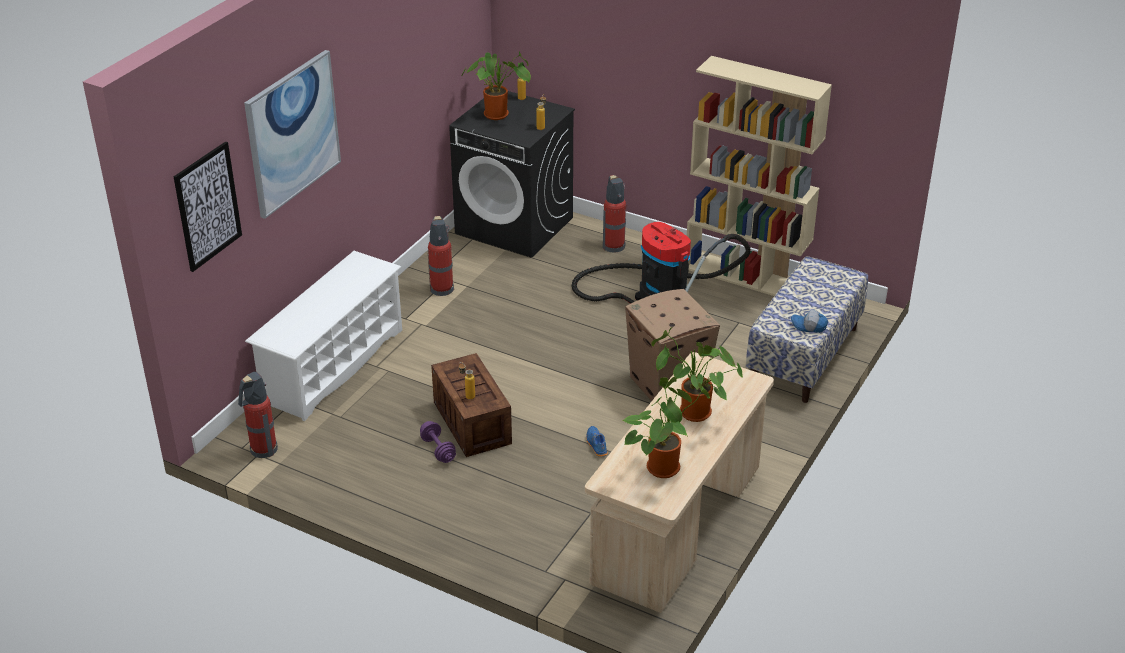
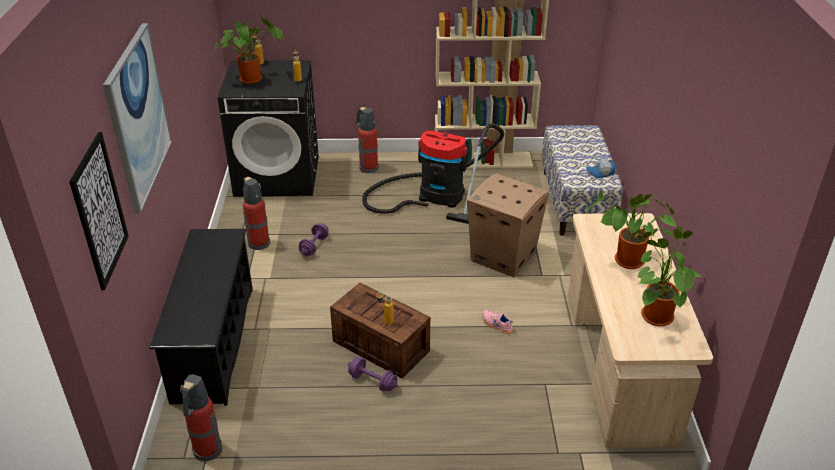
camera: 30 degrees left, 0 degrees up
white shoe rack [245,251,402,421] -> black shoe rack [149,229,253,406]
blue shoe [586,426,608,457] -> pink shoe [482,310,513,334]
none -> purple dumbbell [299,223,329,256]

